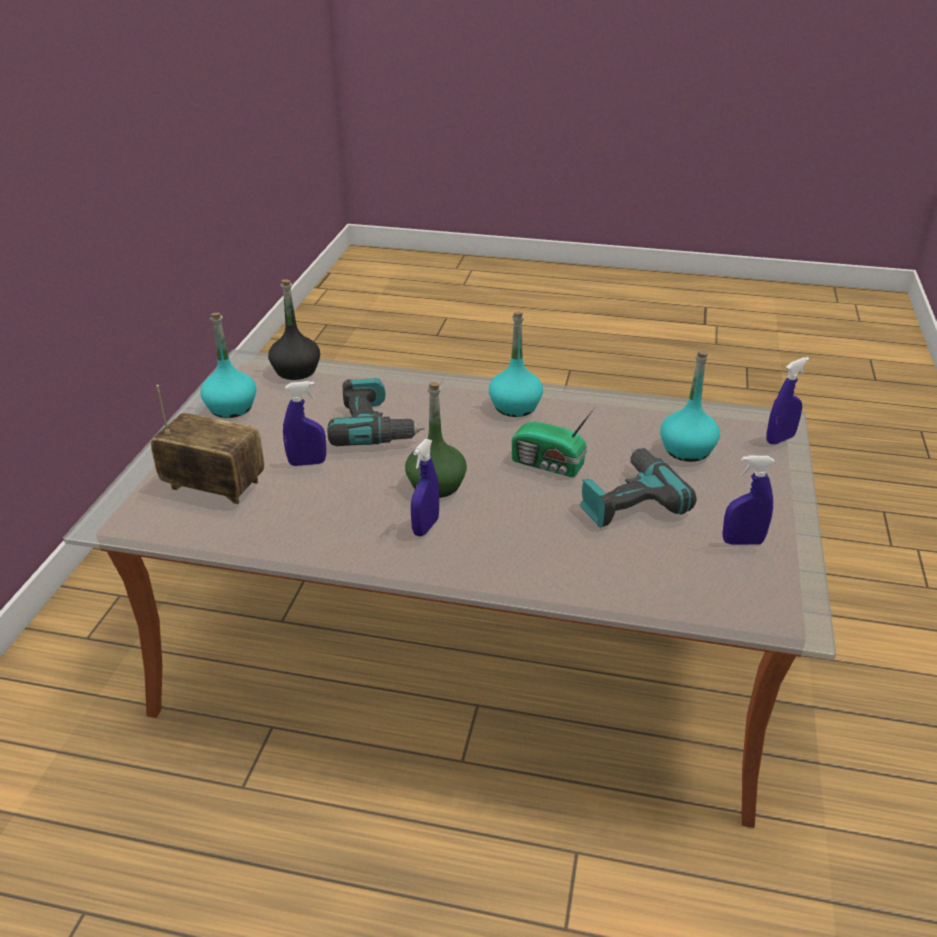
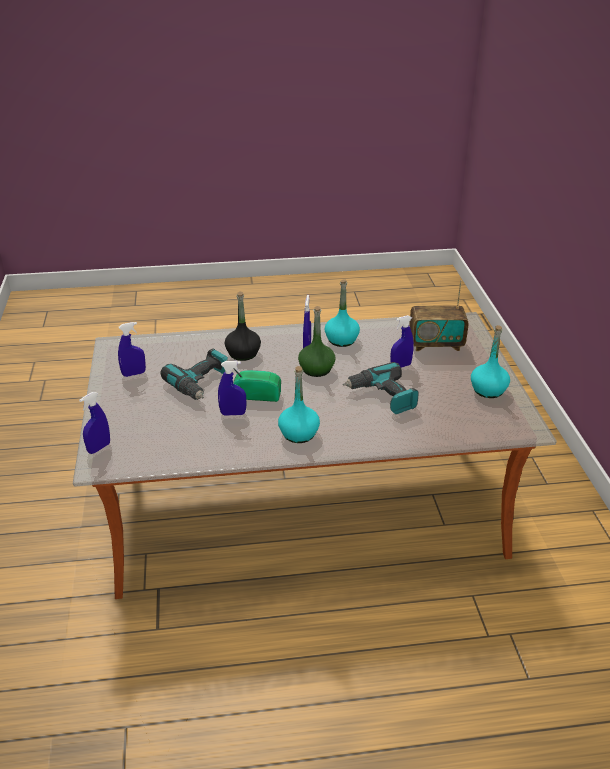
camera: 160 degrees right, 0 degrees up
black bottle [268,279,320,380] -> black bottle moved to [225,292,261,361]
turquoise bottle [660,349,720,462] -> turquoise bottle moved to [325,279,360,347]
none -> blue spray bottle [218,361,246,415]

